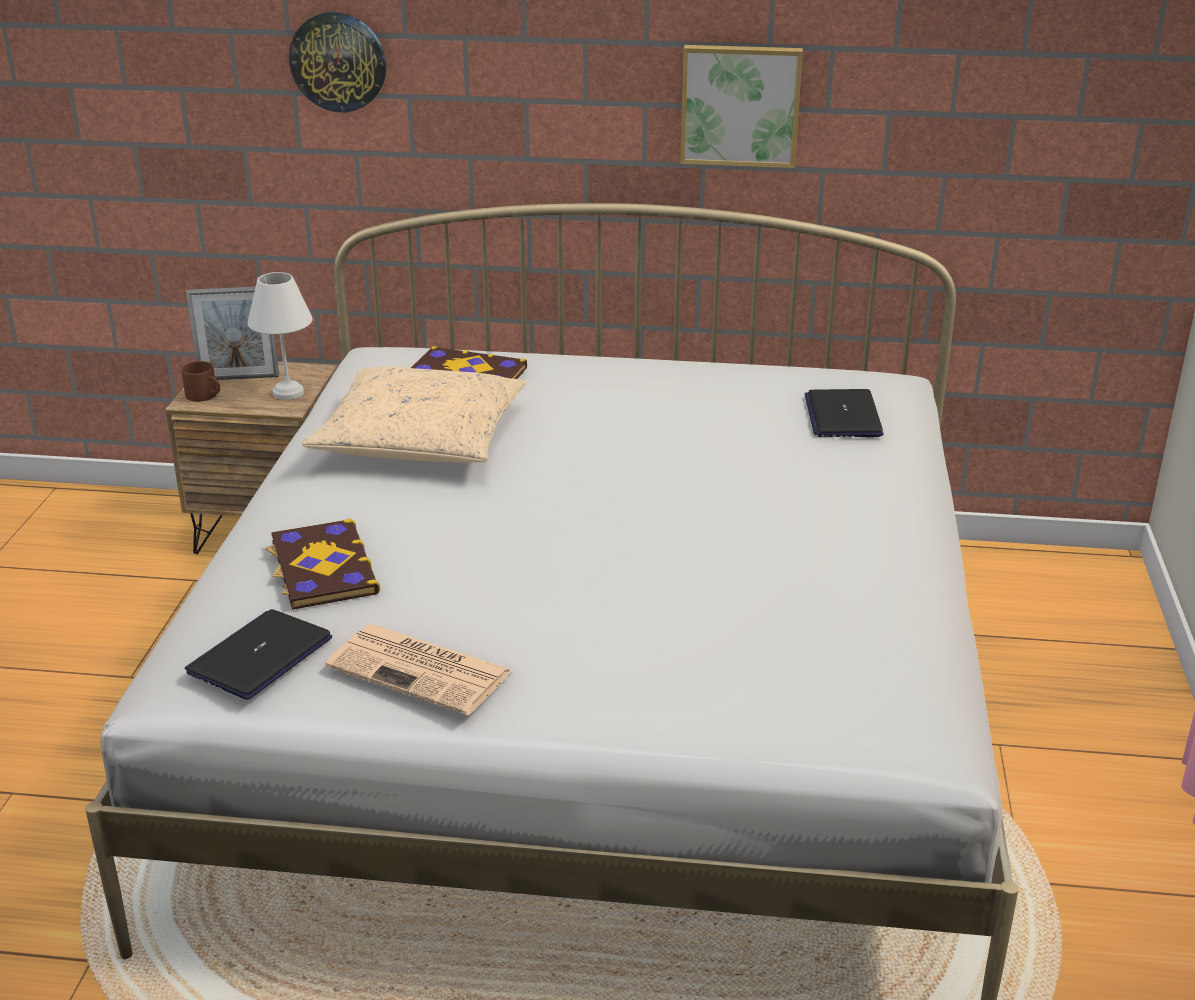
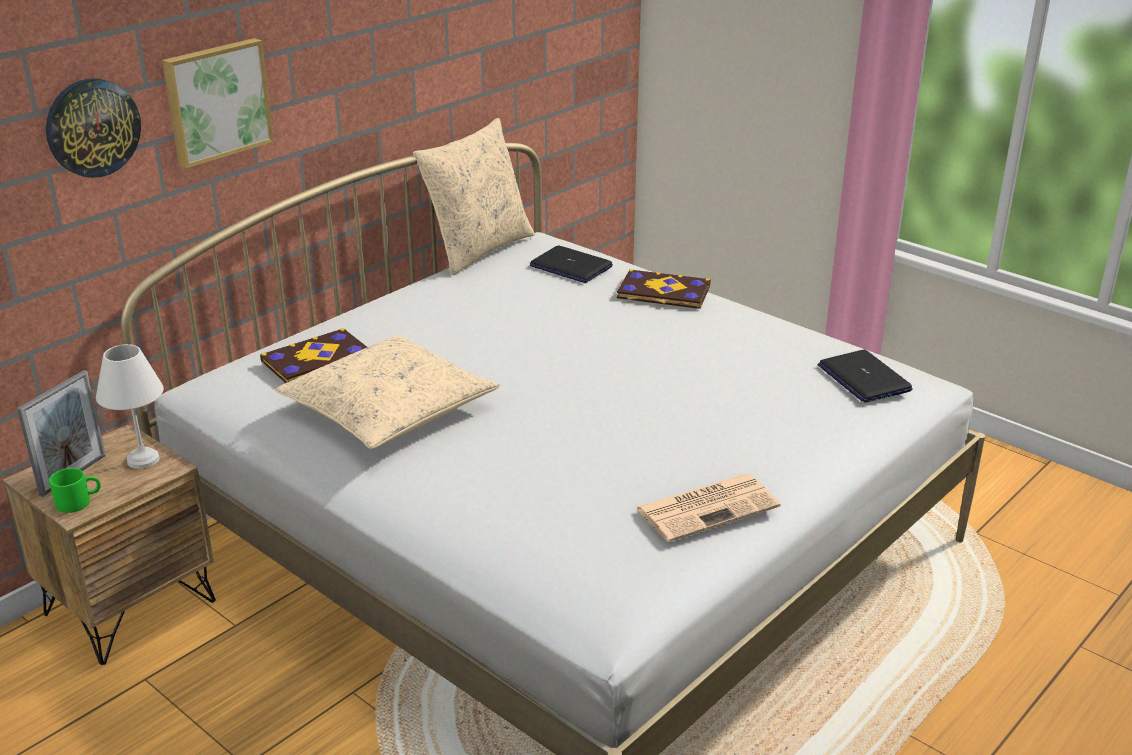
camera: 55 degrees left, 0 degrees up
brown mug [181,361,220,402] -> green mug [49,468,101,513]
laptop [185,609,332,700] -> laptop moved to [818,350,912,403]
book [265,519,380,610] -> book moved to [617,269,711,309]
picture [680,45,803,168] -> picture moved to [162,38,274,169]
none -> beige pillow [413,118,535,275]

